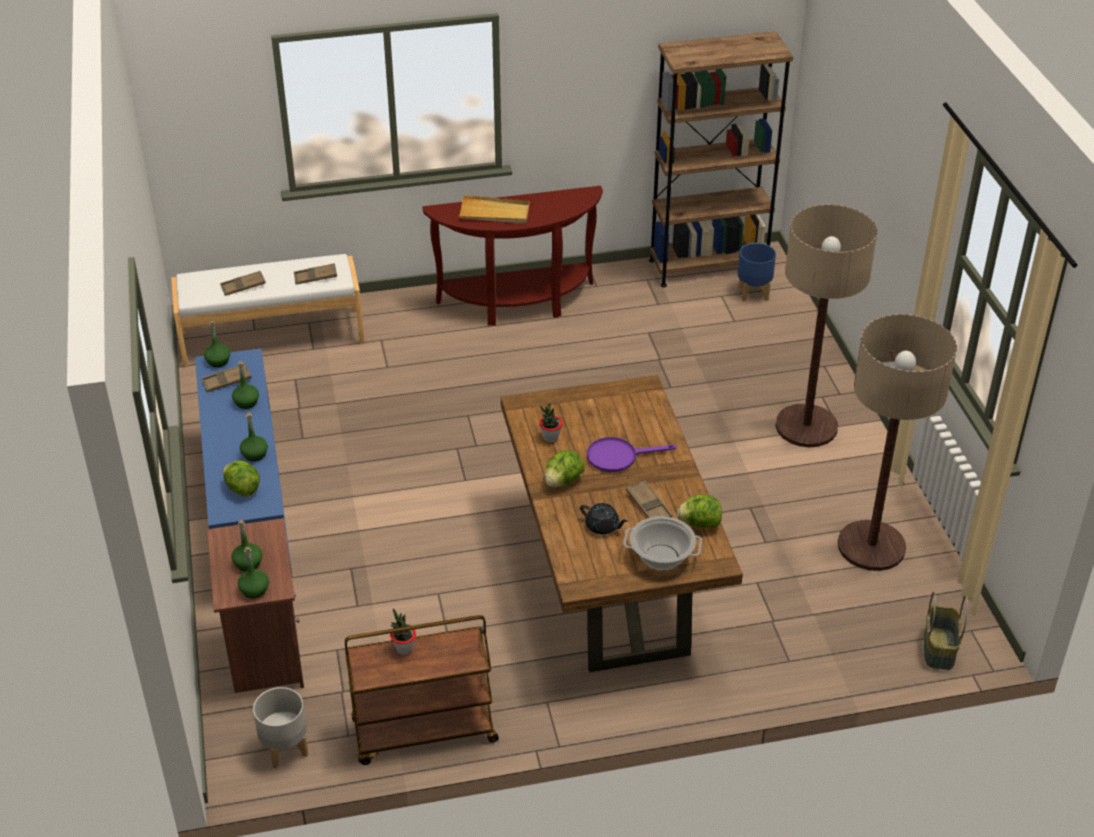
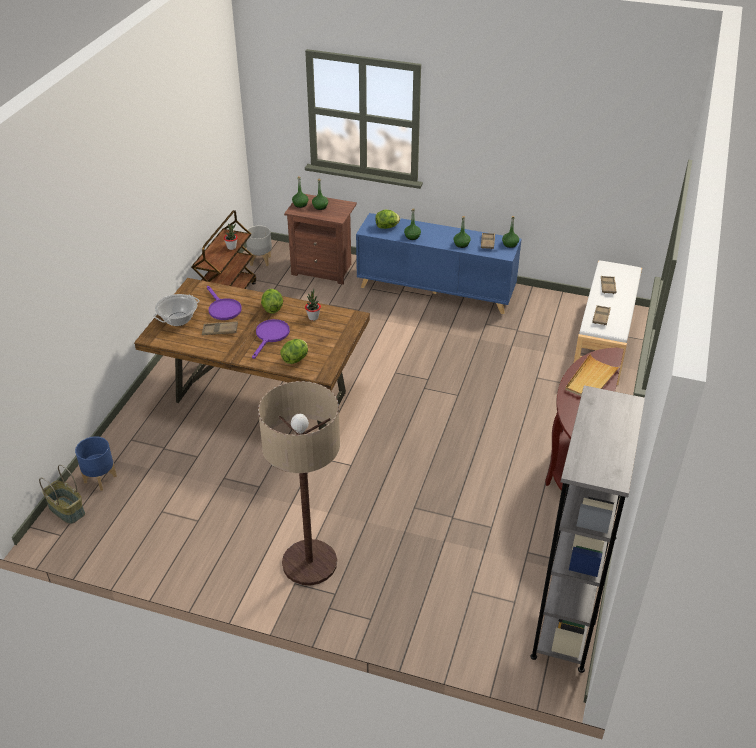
camera: 120 degrees right, 0 degrees up
black teapot [580,503,628,535] -> purple frying pan [207,286,242,320]
brown bookcase [649,32,793,287] -> grey bookcase [530,385,645,673]
lettuce [677,495,722,528] -> lettuce moved to [280,339,308,364]
blue planter [738,243,776,301] -> blue planter moved to [75,436,117,491]
floor lamp [838,314,957,571] -> none

